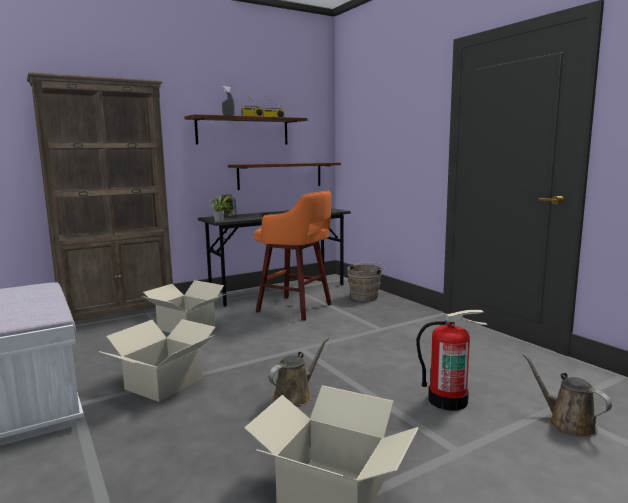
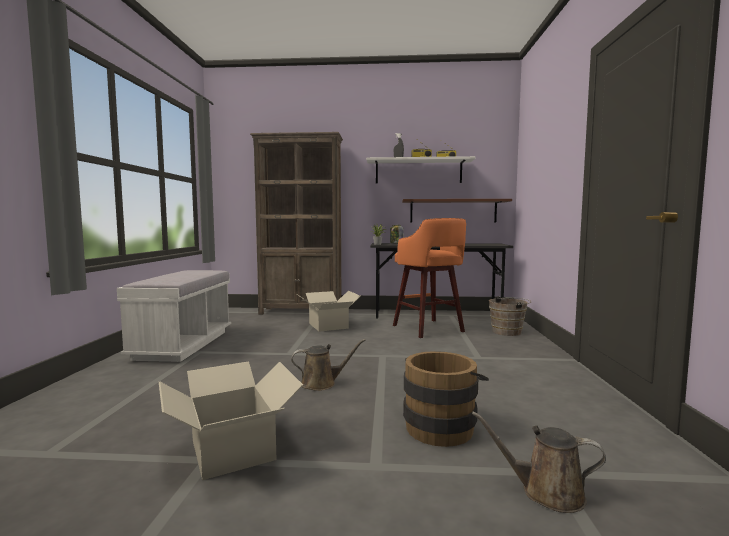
camera: 35 degrees right, 5 degrees down
cardboard box [99,319,216,402] -> none
brown shelf [184,114,308,145] -> white shelf [366,156,476,183]
fire extinguisher [416,310,487,410] -> brown bucket [403,351,489,447]
brown watering can [523,354,612,437] -> brown watering can turned 75 degrees counterclockwise [472,411,606,513]

